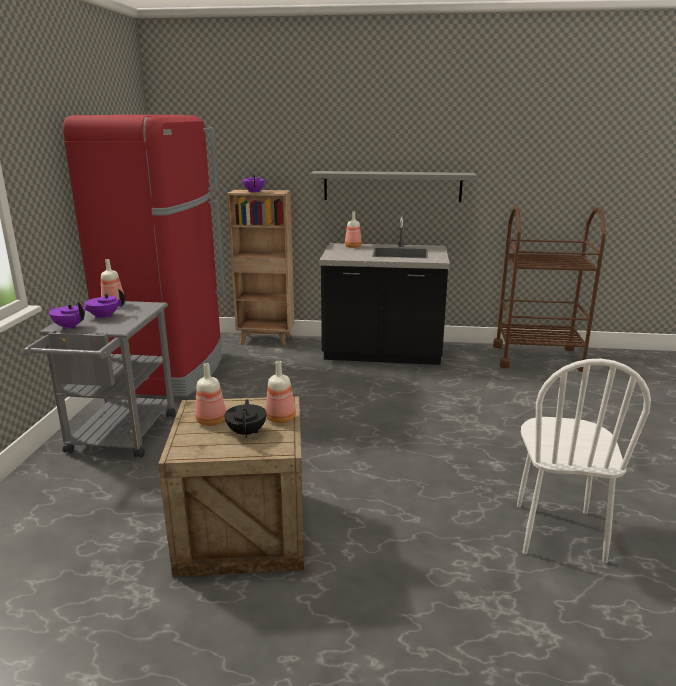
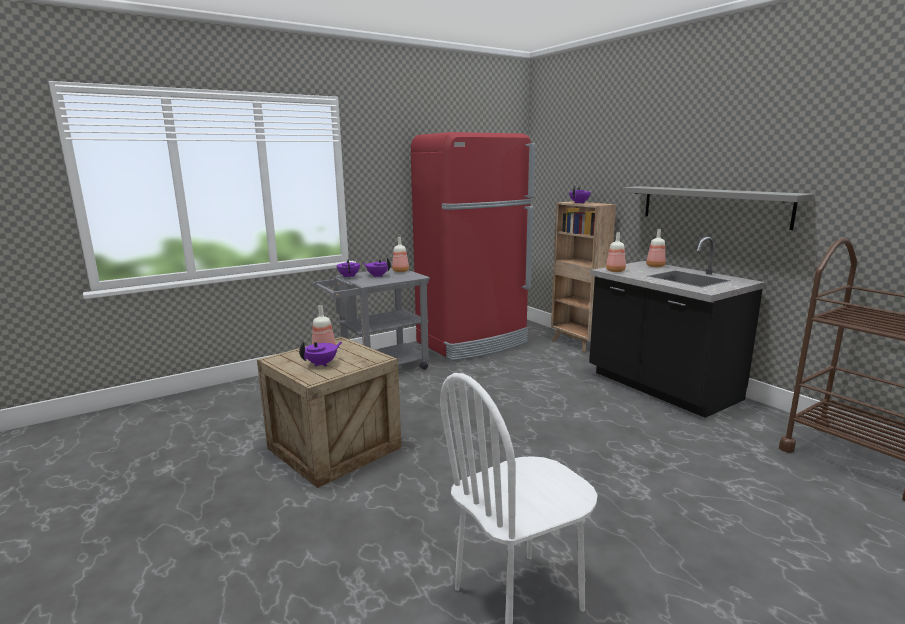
camera: 50 degrees right, 5 degrees down
black teapot [224,399,266,438] -> purple teapot [299,341,342,367]
bottle [266,361,296,423] -> bottle moved to [606,232,626,272]

